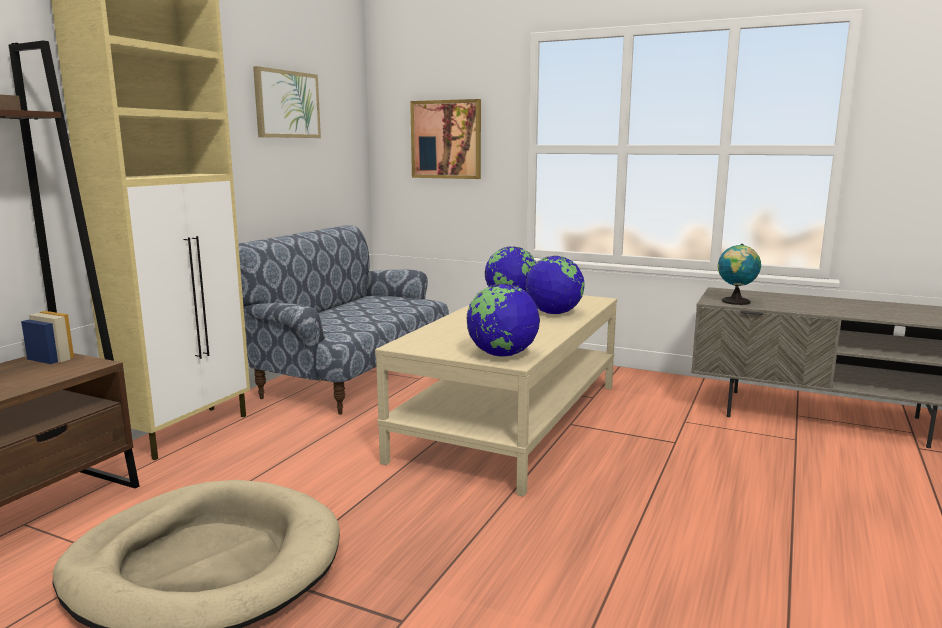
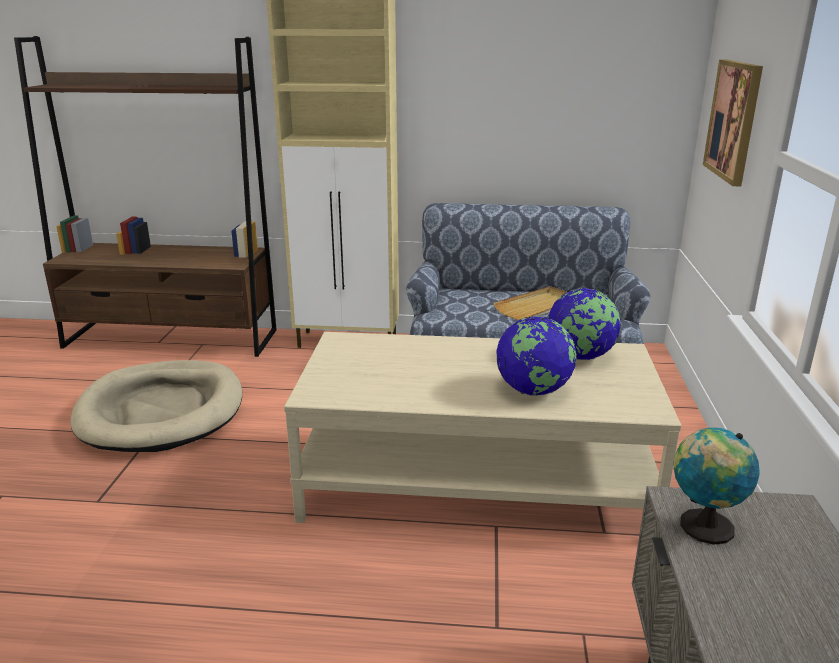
camera: 70 degrees right, 10 degrees up
picture [253,66,321,138] -> none
globe [467,283,540,357] -> none
none -> beige tray [493,286,567,320]

